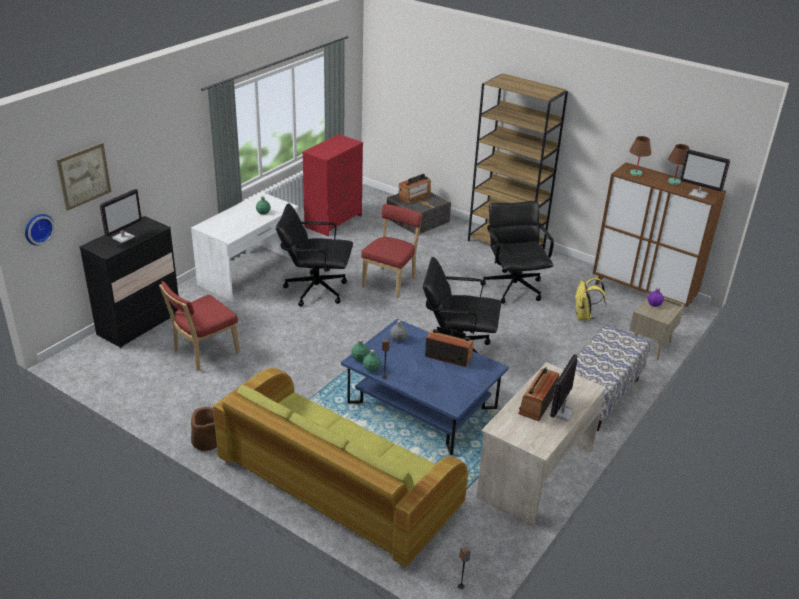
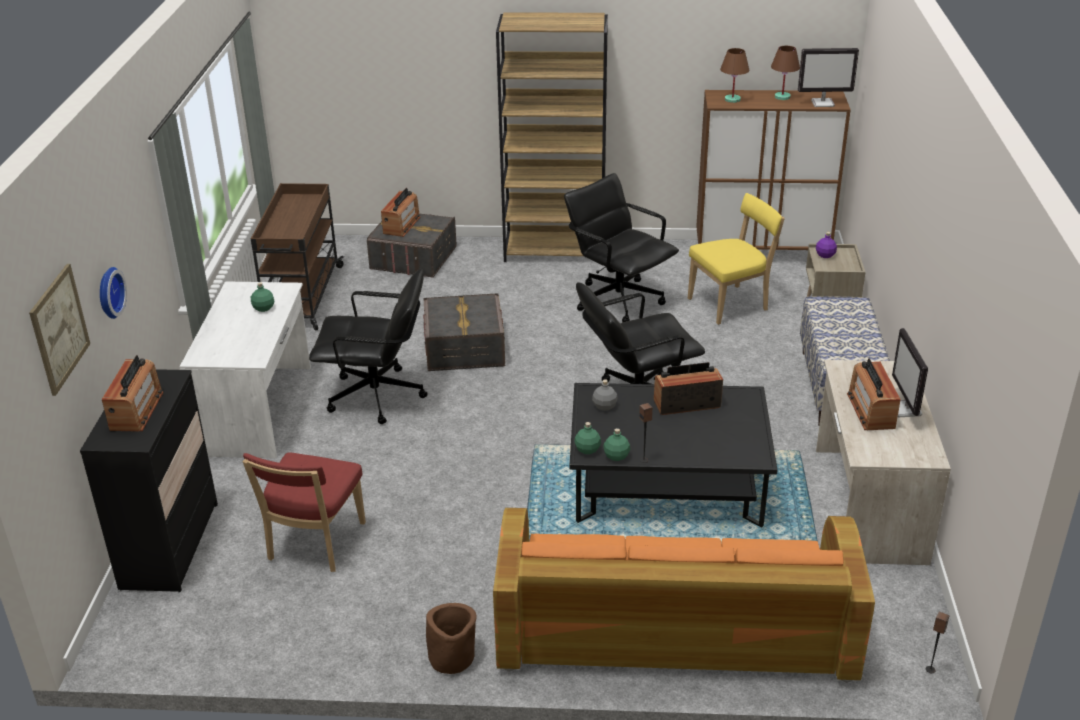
camera: 30 degrees left, 0 degrees up
wall clock [25,214,55,246] -> wall clock moved to [100,267,127,319]
monitor [100,189,142,243] -> radio [102,355,163,432]
green sofa [213,368,468,567] -> orange sofa [493,508,875,683]
black office chair [276,203,353,306] -> black office chair turned 150 degrees counterclockwise [309,269,427,424]
red dresser [302,134,363,236] -> brown cart [251,183,344,331]
blue coffee table [341,319,509,455] -> black coffee table [570,383,777,528]
red chair [361,204,422,298] -> grey storage box [423,293,505,371]
yellow backpack [575,278,607,321] -> yellow chair [688,193,785,325]

